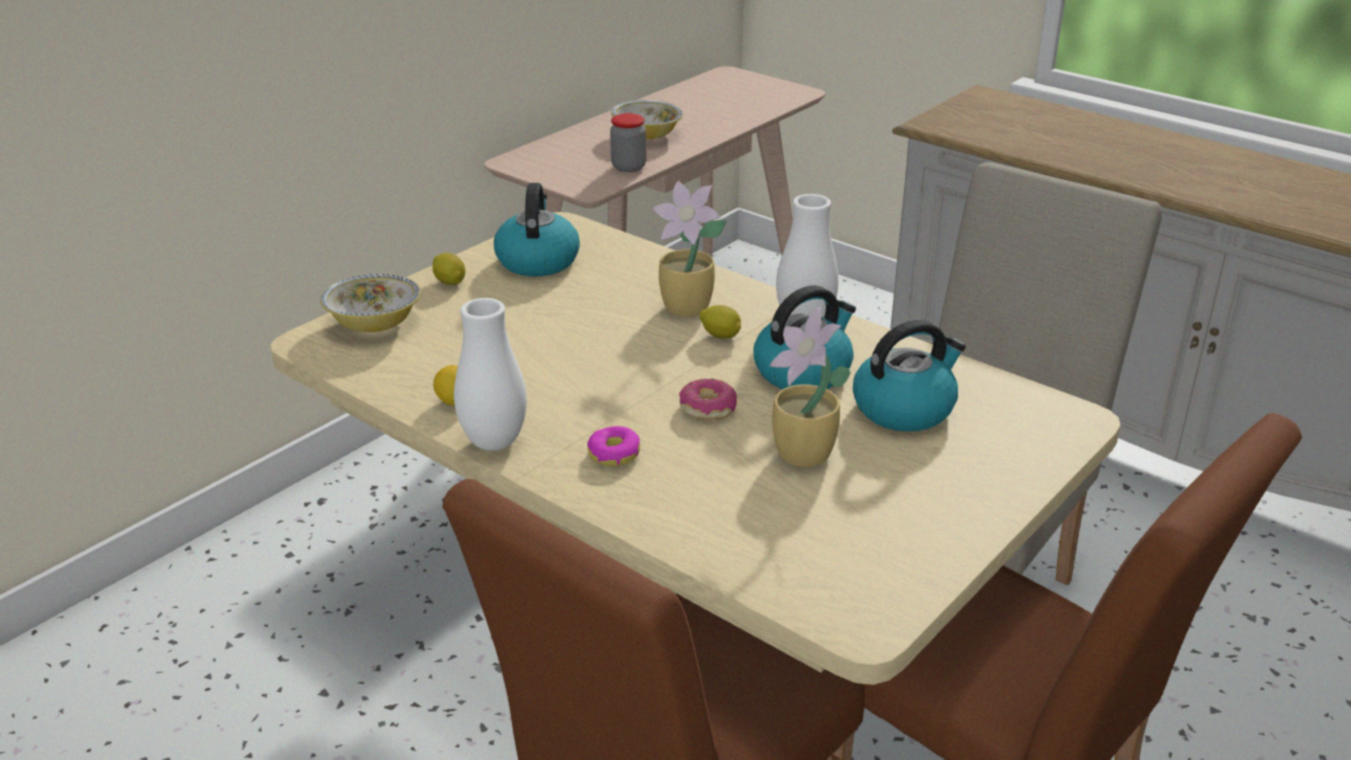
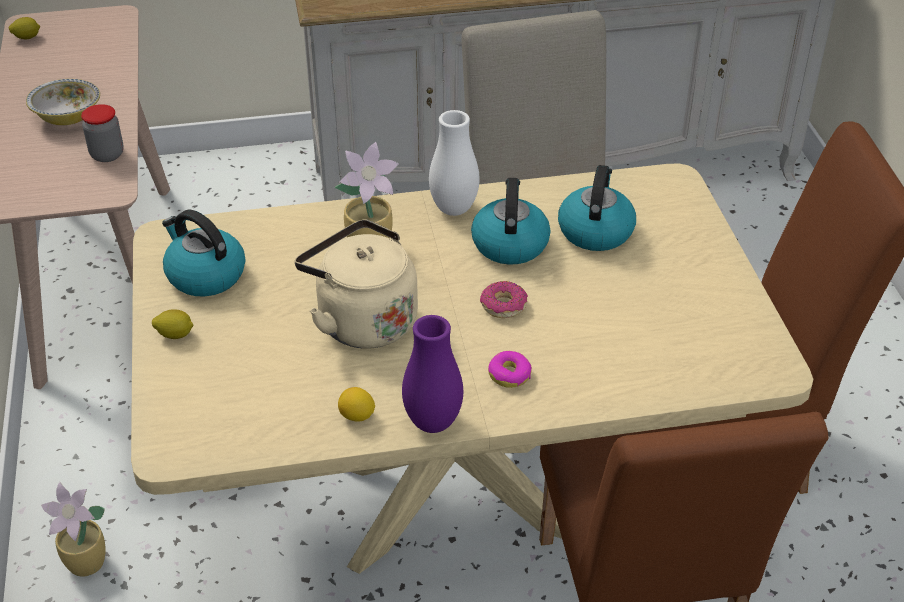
camera: 50 degrees left, 10 degrees up
bowl [320,274,421,332] -> none
white vase [454,298,527,451] -> purple vase [402,315,463,433]
lemon [700,305,741,339] -> lemon moved to [9,17,40,39]
potted plant [770,307,851,467] -> potted plant moved to [41,482,105,577]
none -> beige kettle [295,220,418,349]

